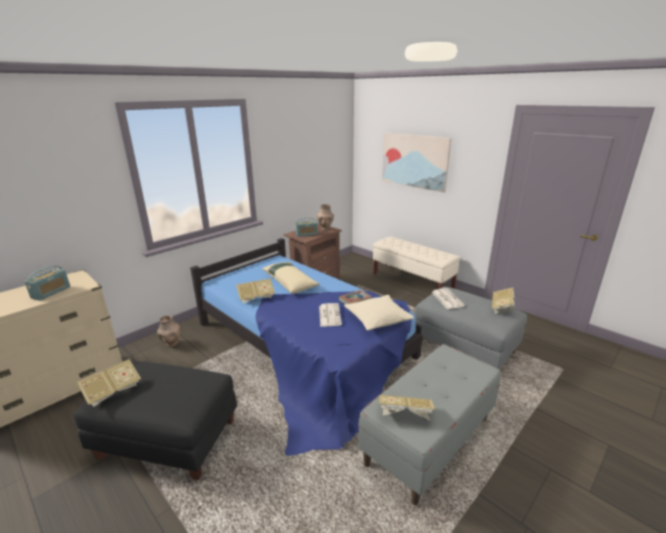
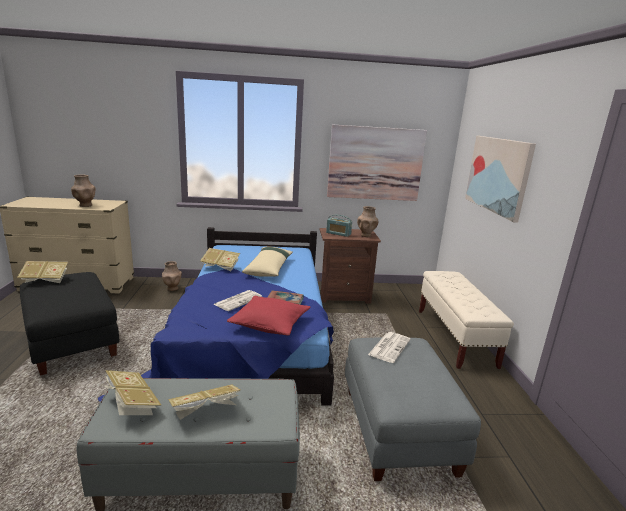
camera: 40 degrees right, 5 degrees down
radio [24,266,70,301] -> brown vase [71,174,95,207]
beige pillow [344,295,414,331] -> red pillow [227,296,310,336]
book [492,288,515,314] -> book moved to [168,385,241,420]
none -> picture [327,124,427,201]

